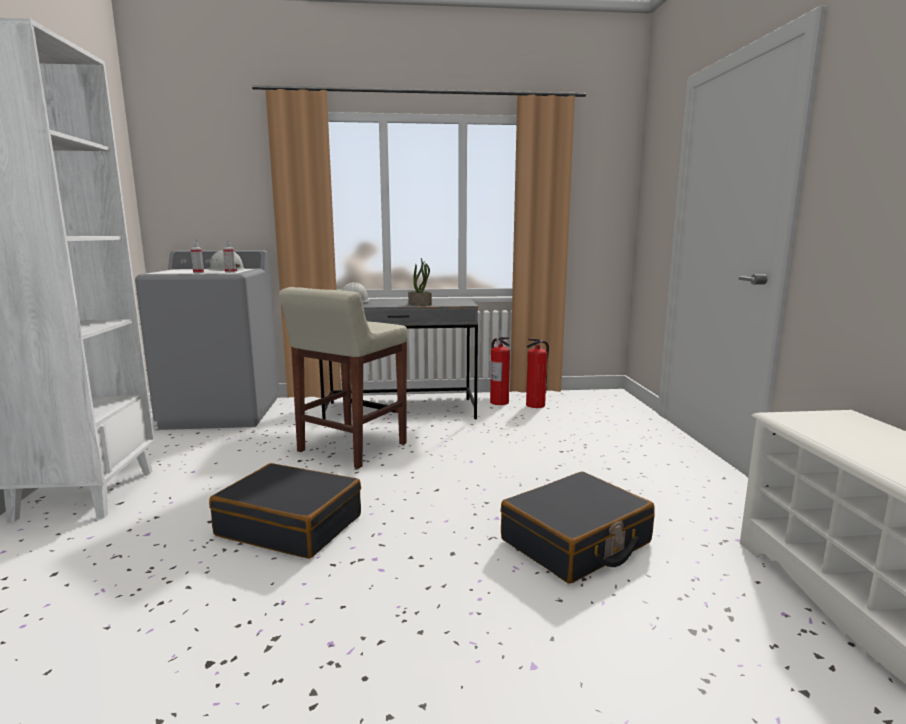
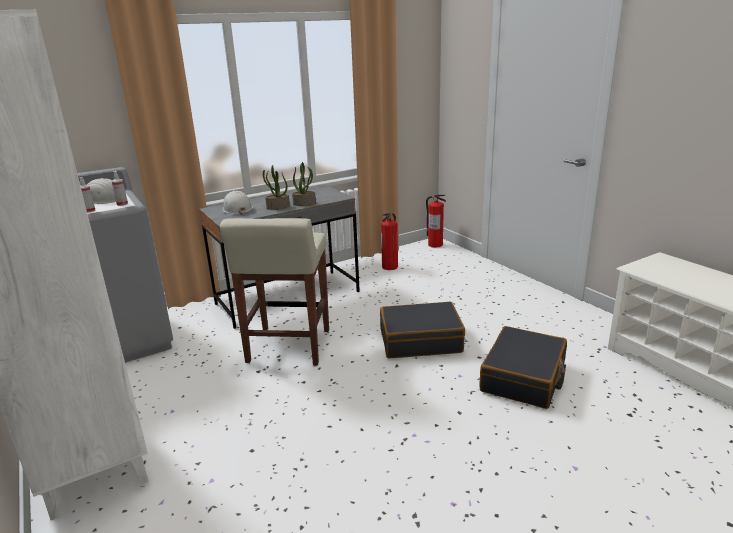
camera: 25 degrees left, 10 degrees up
black suitcase [209,463,361,559] -> black suitcase moved to [380,302,465,358]
fire extinguisher [490,337,510,405] -> fire extinguisher moved to [426,195,446,248]
none -> potted plant [263,165,290,210]

